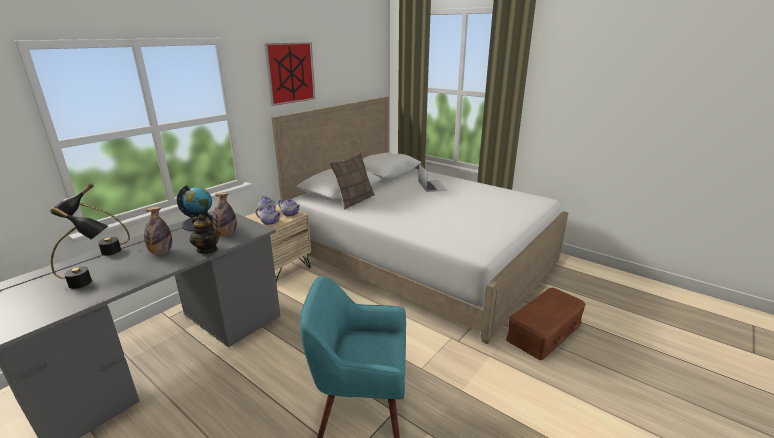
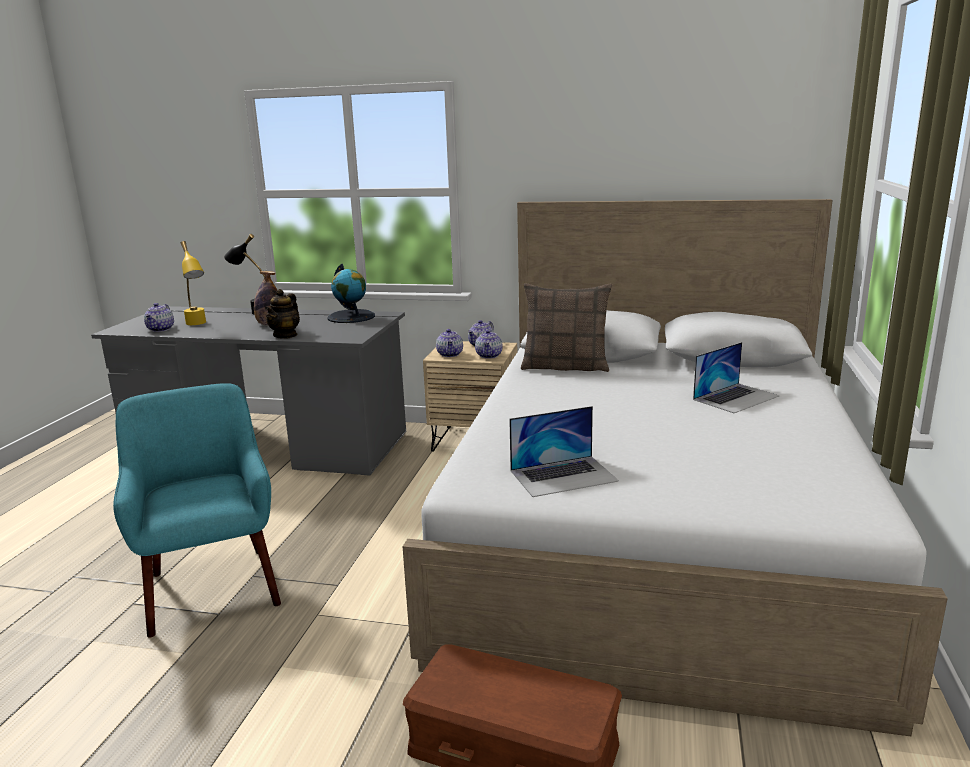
camera: 65 degrees right, 5 degrees down
black table lamp [51,207,108,289] -> yellow table lamp [181,241,206,325]
bottle [213,193,237,236] -> none
picture [264,42,316,106] -> none
none -> teapot [144,303,174,332]
none -> laptop [509,406,619,497]

